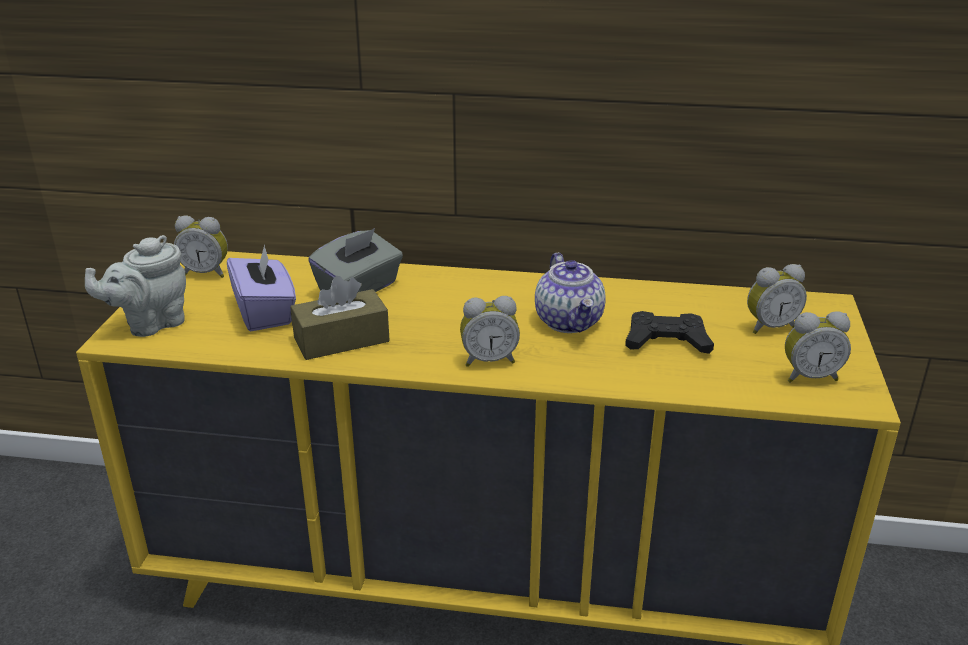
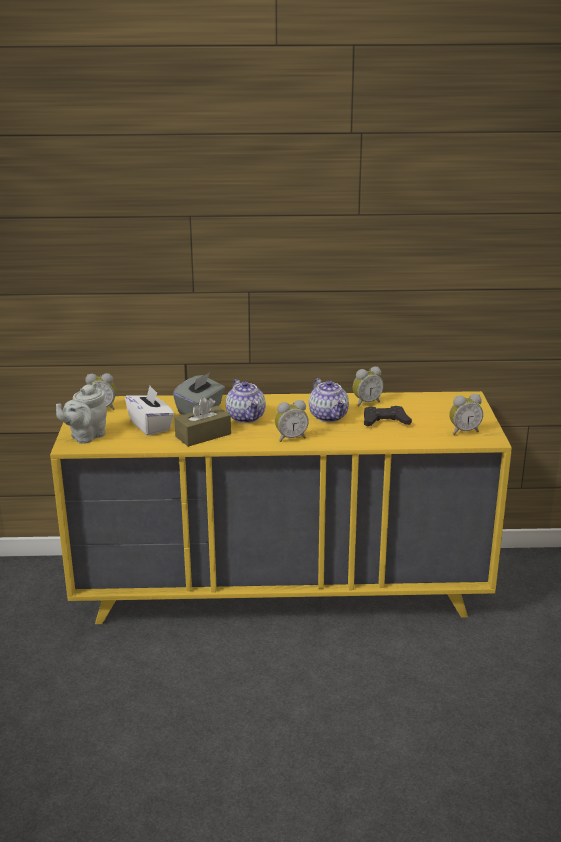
camera: 10 degrees left, 5 degrees down
purple tissue box [227,244,296,331] -> white tissue box [125,386,174,436]
alarm clock [747,264,807,334] -> alarm clock moved to [353,367,384,407]
none -> teapot [225,379,266,423]

